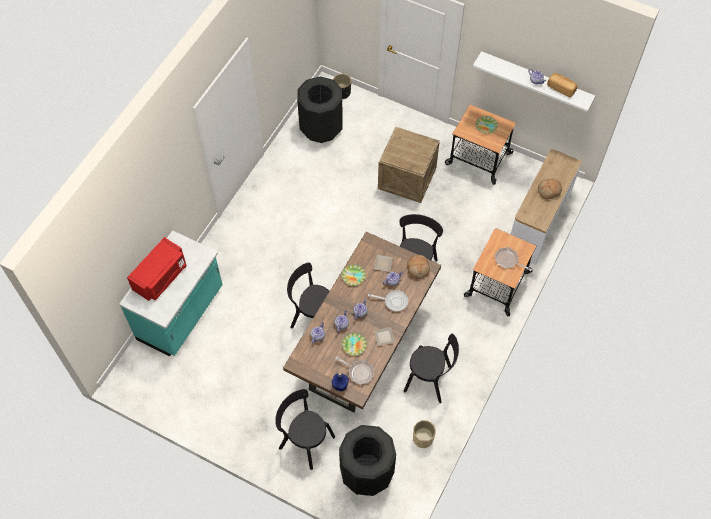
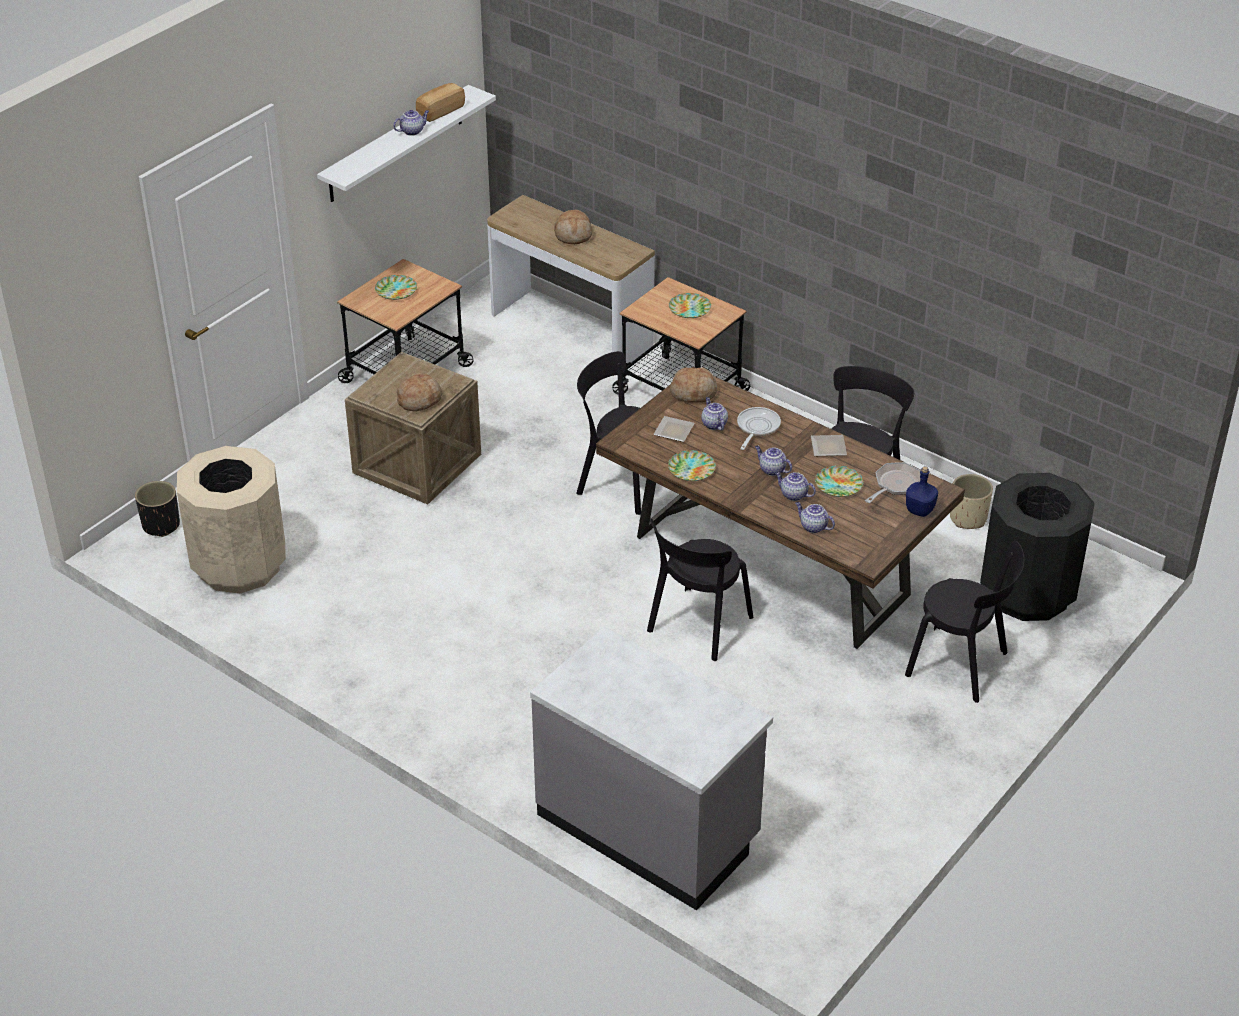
camera: 80 degrees left, 20 degrees down
turquoise counter [119,230,223,357] -> grey counter [530,627,773,910]
red microwave [127,237,186,301] -> none
black chair [275,389,335,470] -> black chair turned 105 degrees counterclockwise [905,541,1024,703]
black trash can [297,76,343,143] -> beige trash can [177,446,286,593]
frying pan [495,247,532,271] -> plate [669,293,711,318]
none -> bread [397,373,442,412]

